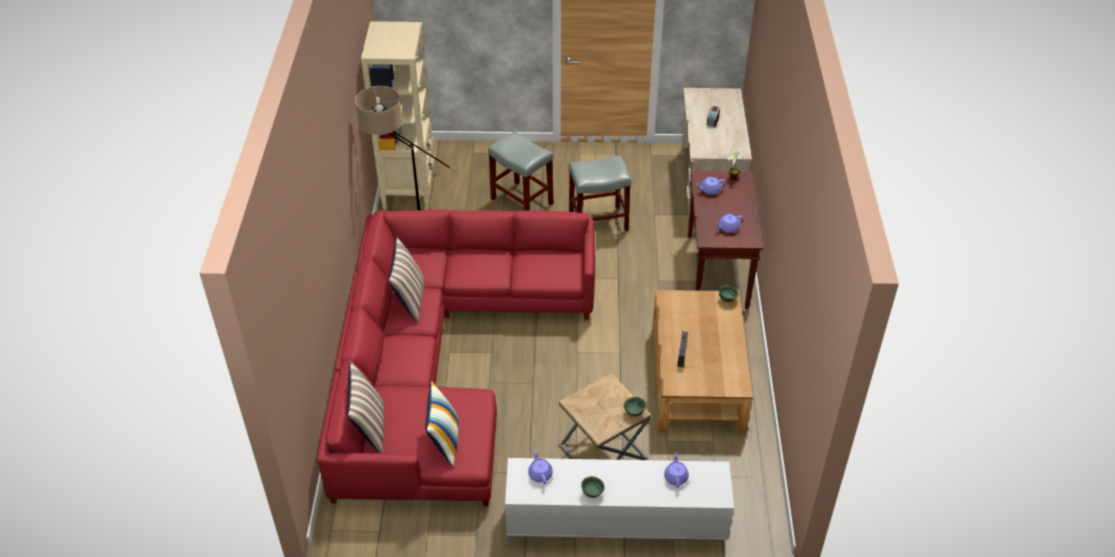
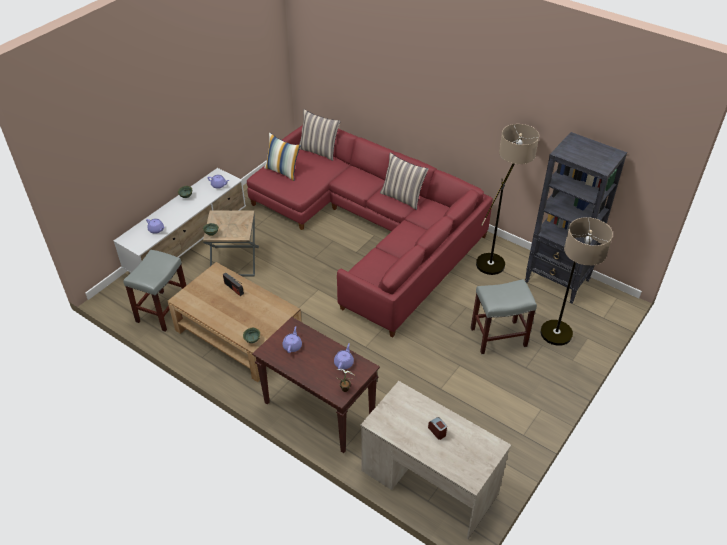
camera: 125 degrees right, 0 degrees up
beige bookcase [361,21,435,211] -> black bookcase [525,132,627,303]
grey stool [569,155,631,231] -> grey stool moved to [123,250,186,332]
none -> floor lamp [540,217,613,346]

